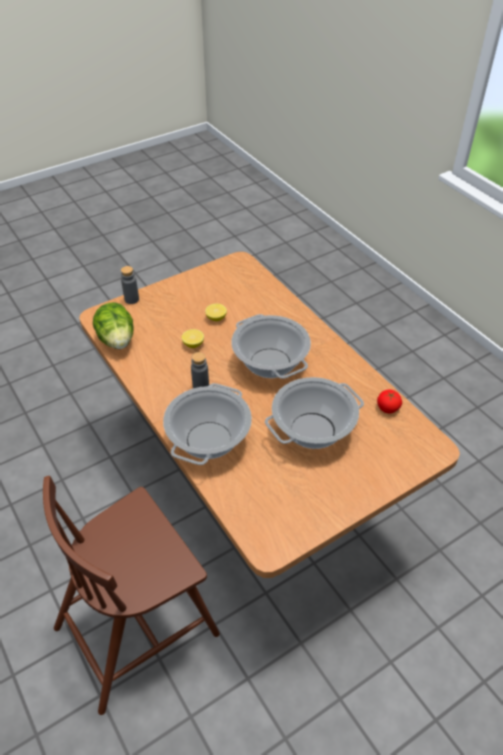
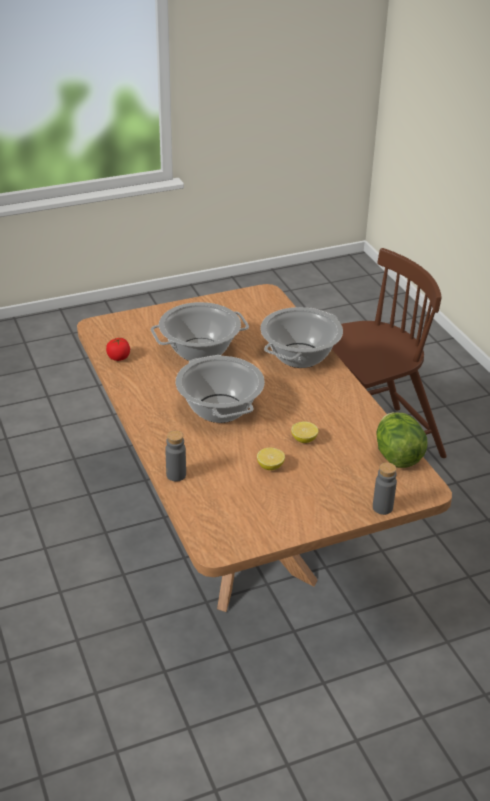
camera: 170 degrees left, 10 degrees down
grey bottle [191,352,209,388] -> grey bottle moved to [165,430,186,482]

